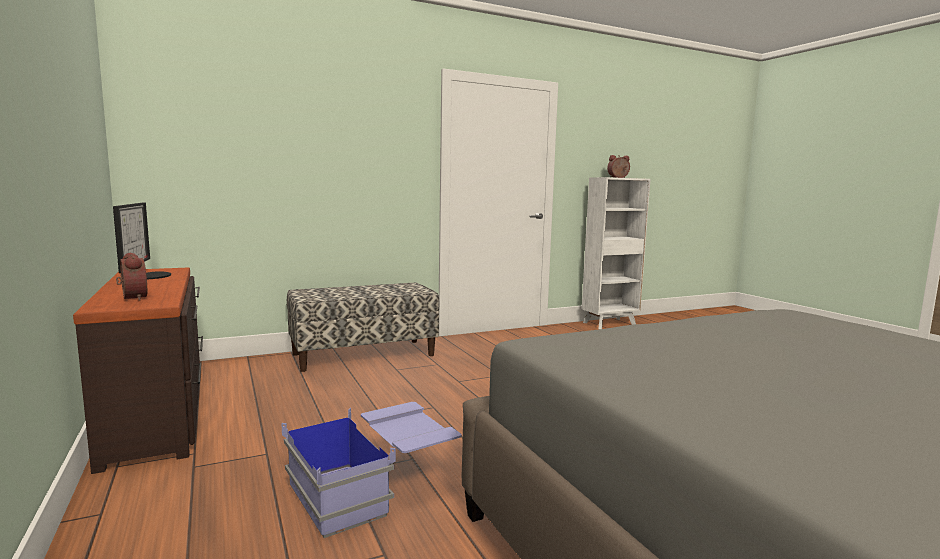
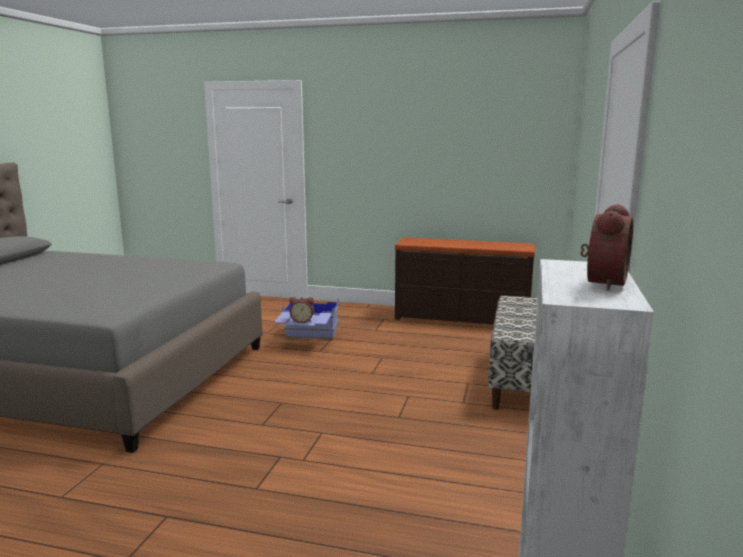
camera: 130 degrees right, 5 degrees up
monitor [113,203,171,279] -> none
alarm clock [116,253,147,301] -> alarm clock moved to [290,297,314,323]

